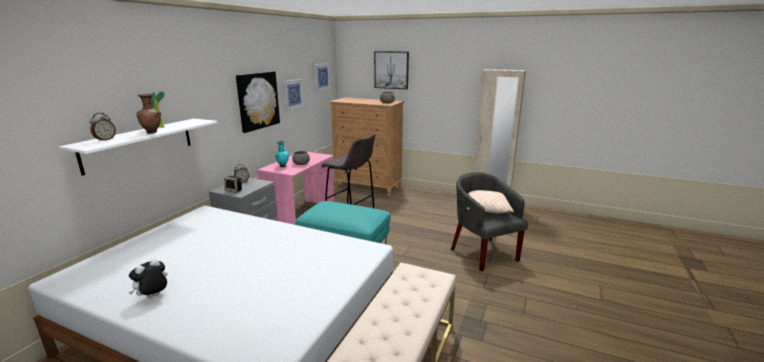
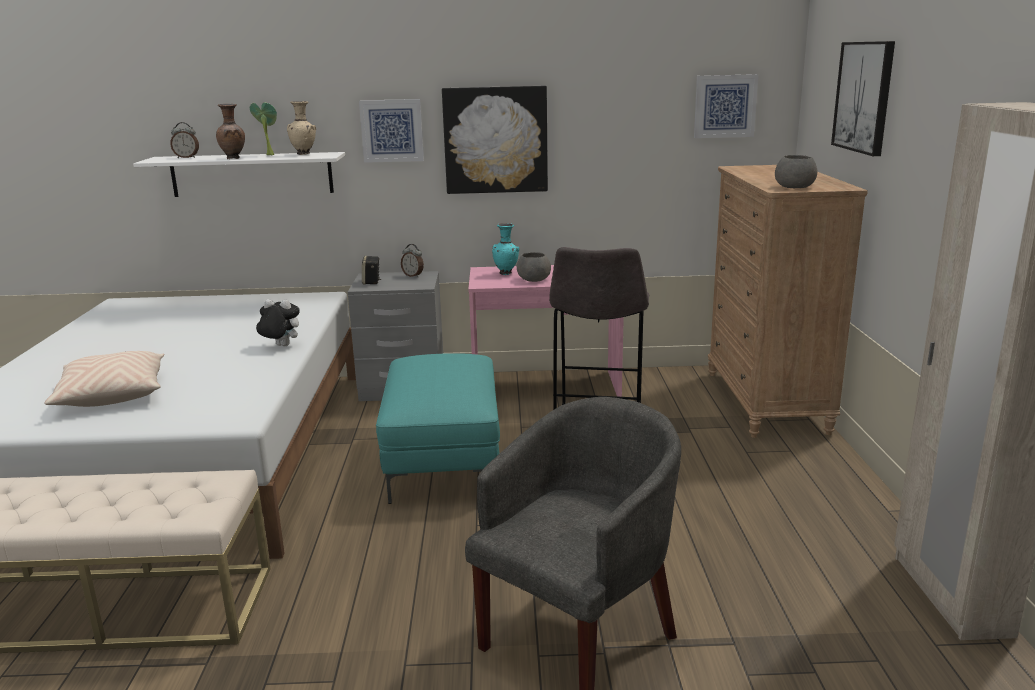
camera: 65 degrees right, 0 degrees up
plush toy [129,259,167,298] -> plush toy moved to [256,299,300,346]
picture [283,79,304,110] -> picture moved to [359,99,424,163]
beige pillow [467,190,514,213] -> beige pillow moved to [44,351,164,407]
none -> beige vase [287,101,316,155]

